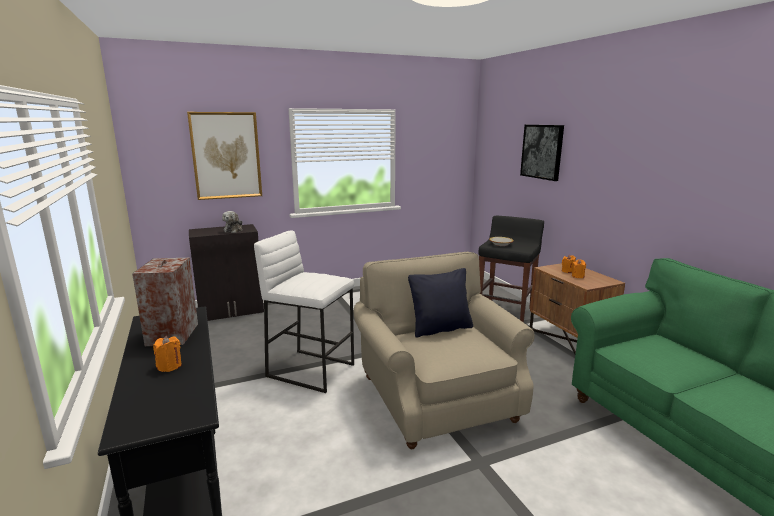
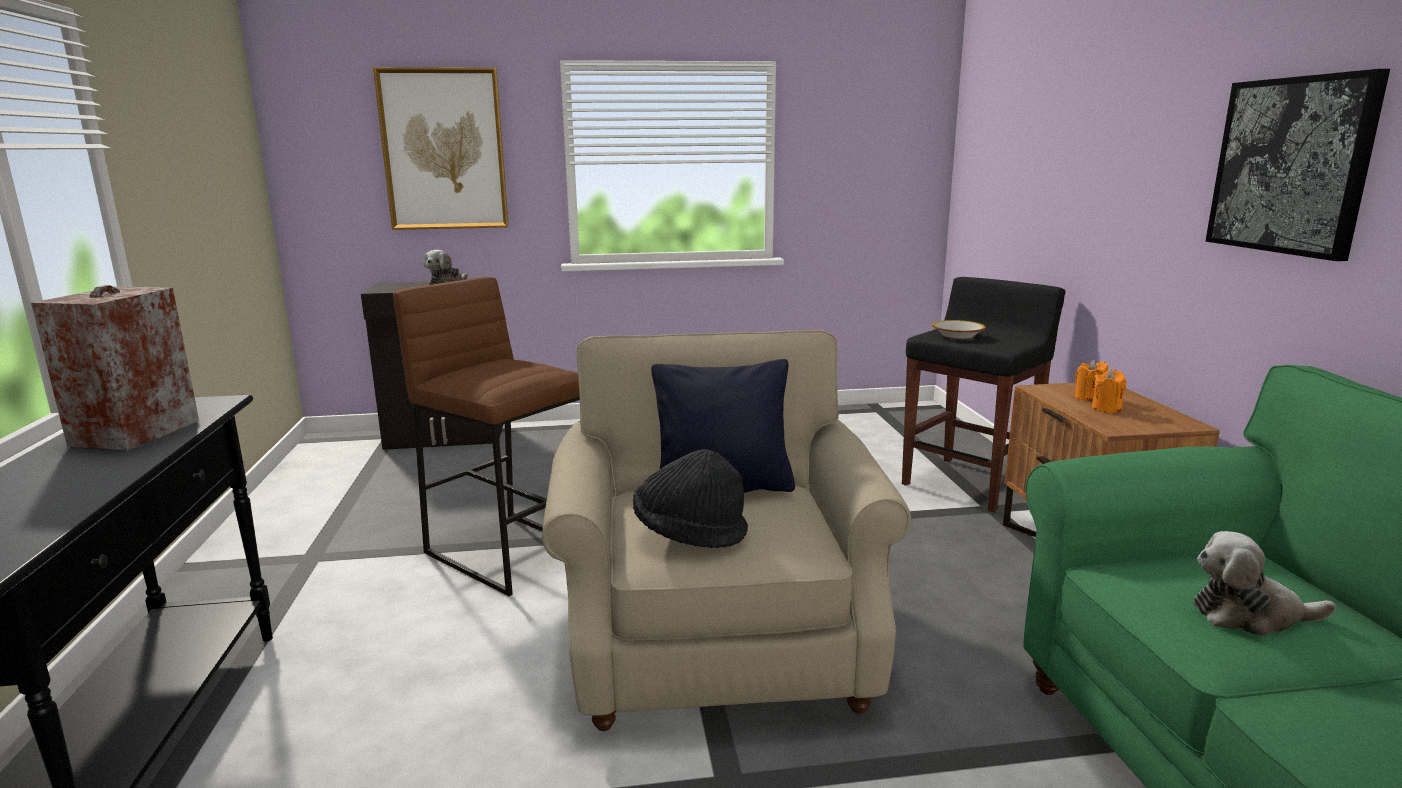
camera: 15 degrees right, 0 degrees up
orange candle [153,336,182,372] -> none
white stool [254,230,354,393] -> brown stool [393,277,580,596]
picture [520,125,564,181] -> picture moved to [1205,69,1390,261]
none -> black hat [633,449,748,548]
none -> plush toy [1194,531,1336,636]

